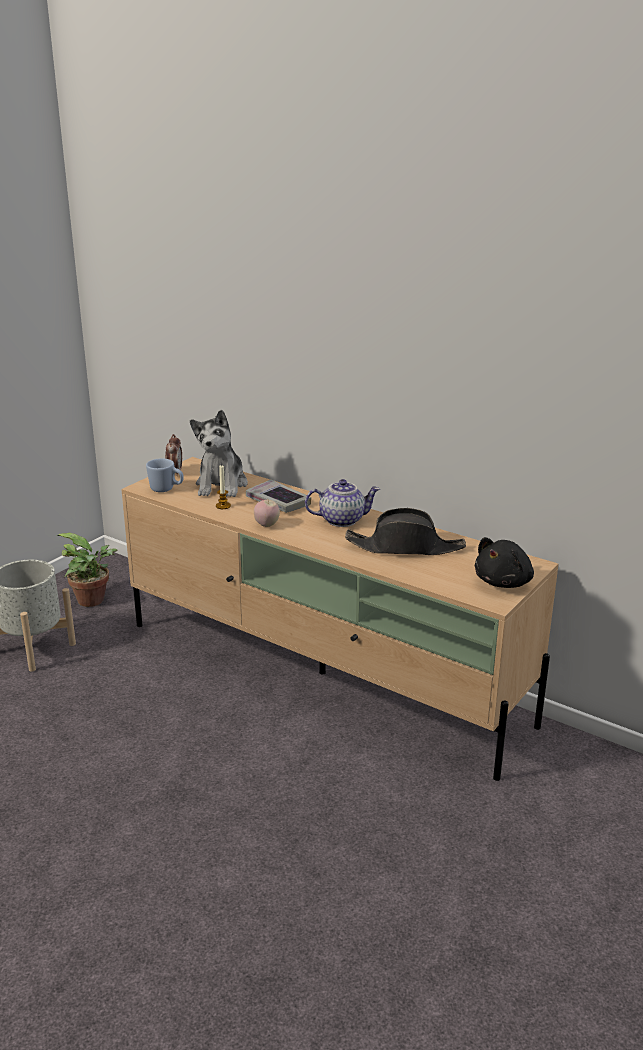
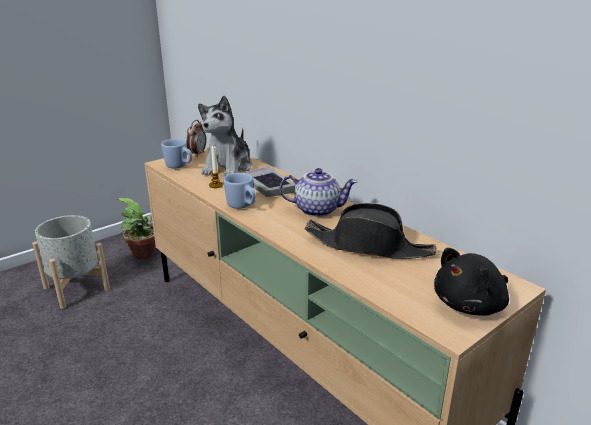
camera: 15 degrees right, 0 degrees up
apple [254,500,280,527] -> blue mug [223,173,256,209]

